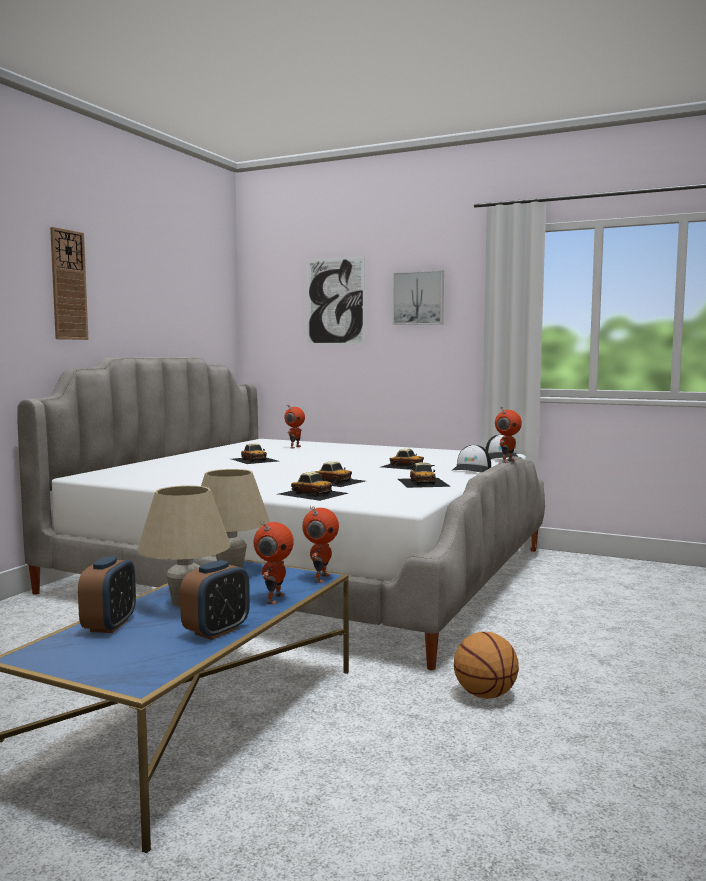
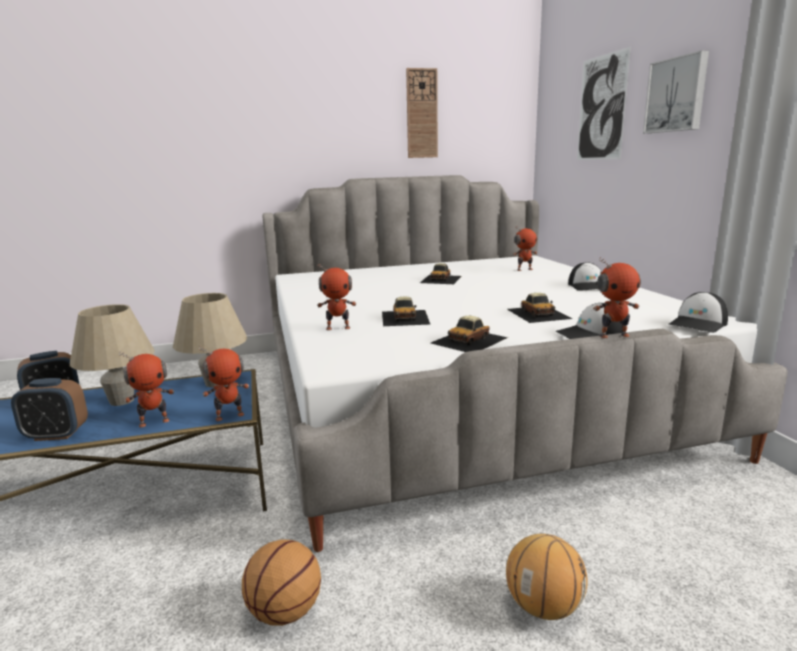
camera: 50 degrees right, 10 degrees up
wall clock [50,227,89,340] -> wall clock moved to [406,68,438,158]
toy car [279,472,348,501] -> toy robot [317,263,356,330]
none -> basketball [506,534,588,620]
none -> cap [568,262,602,291]

